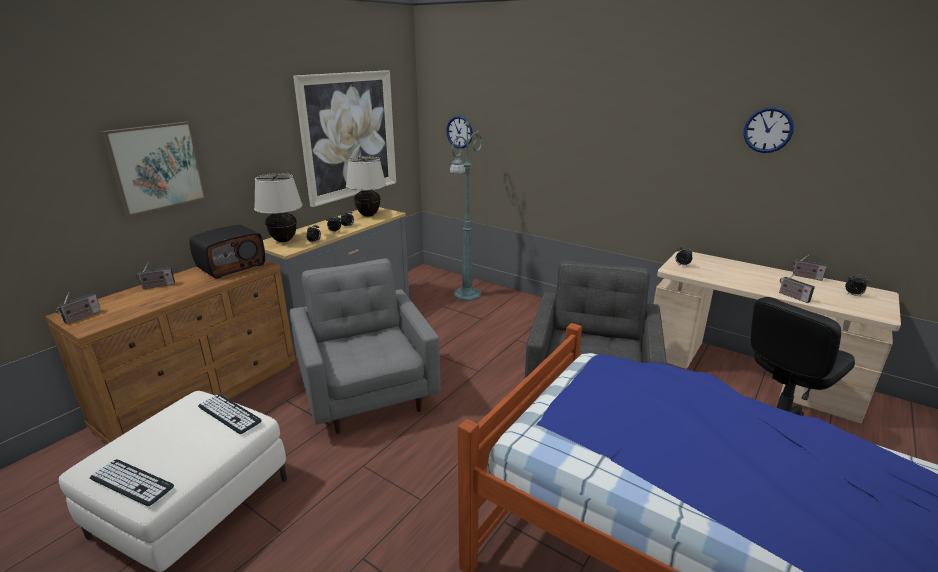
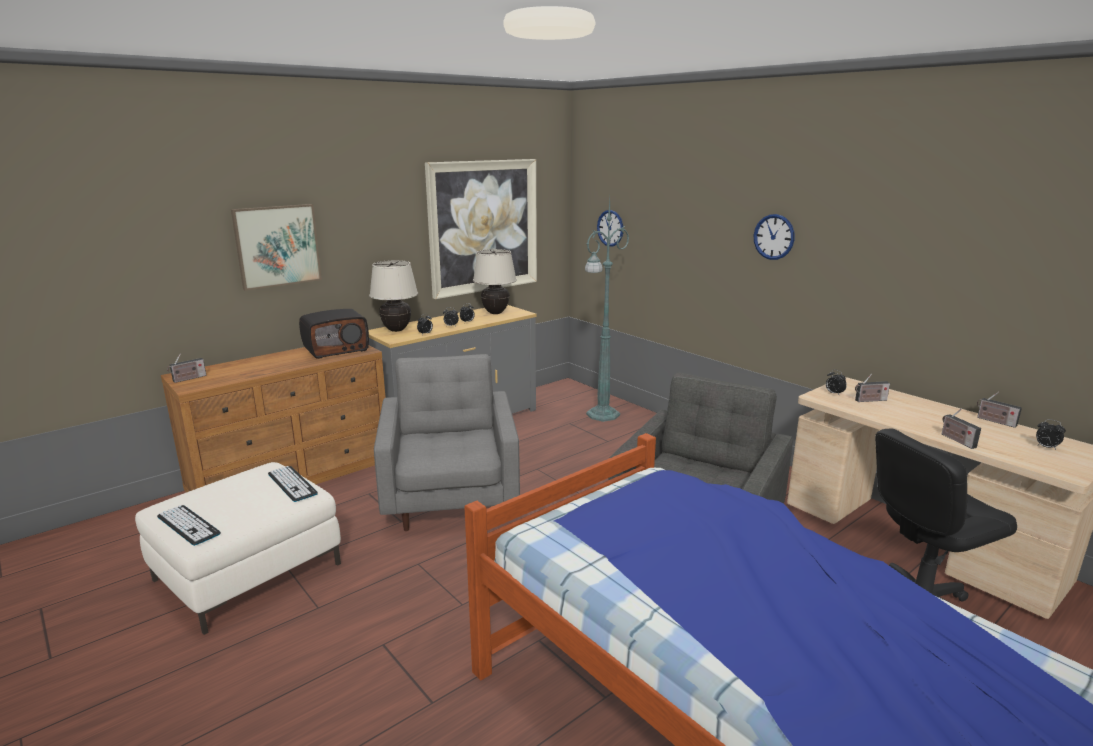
camera: 15 degrees right, 5 degrees down
radio [136,262,175,289] -> radio moved to [855,374,890,402]
wall clock [743,107,794,153] -> wall clock moved to [754,214,795,260]

